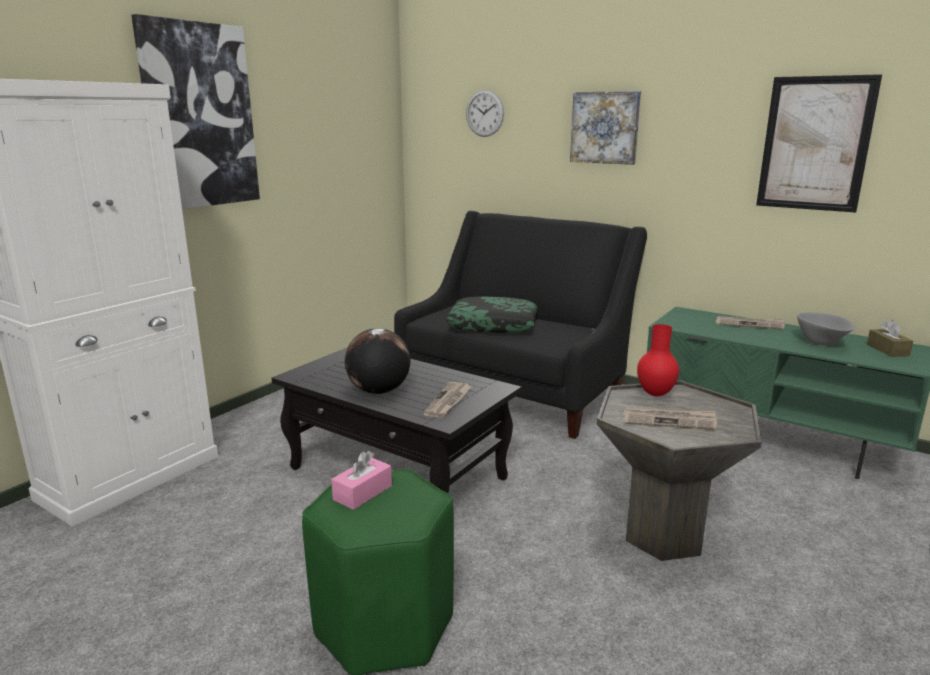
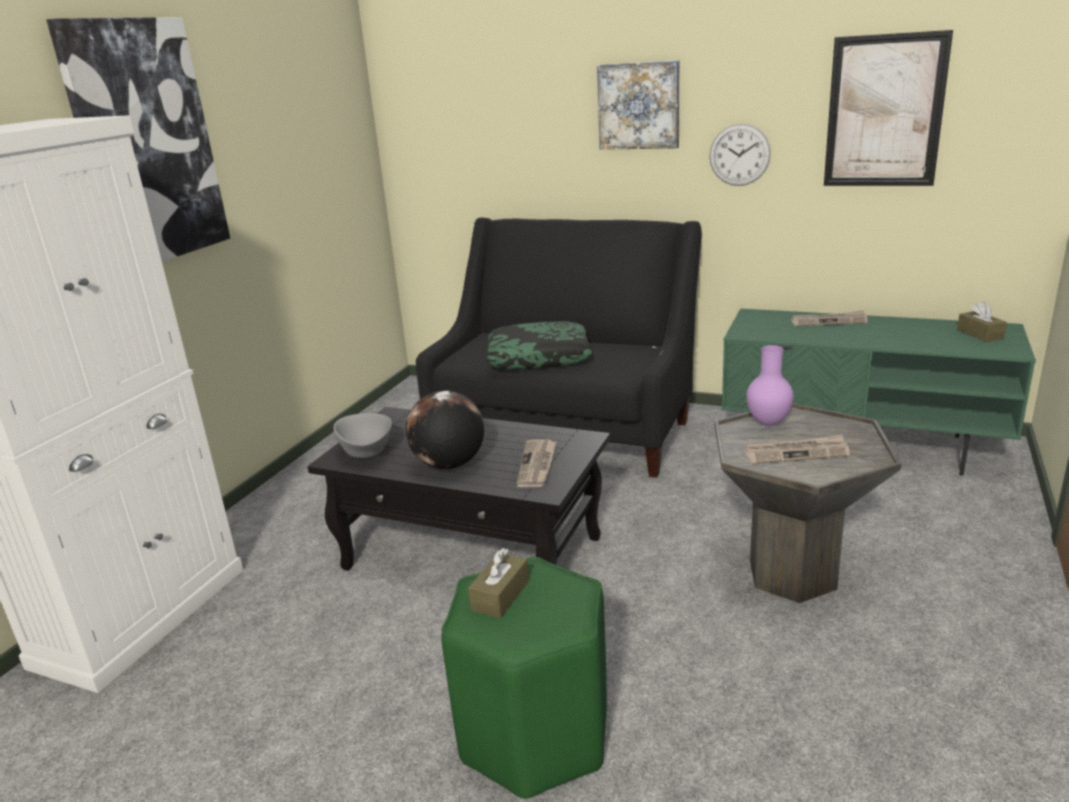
camera: 10 degrees left, 5 degrees up
pink tissue box [331,451,392,510] -> brown tissue box [468,548,529,618]
wall clock [466,90,504,137] -> wall clock moved to [709,123,771,186]
red vase [637,324,679,396] -> purple vase [746,345,794,426]
grey bowl [797,313,854,345] -> grey bowl moved to [333,413,392,458]

